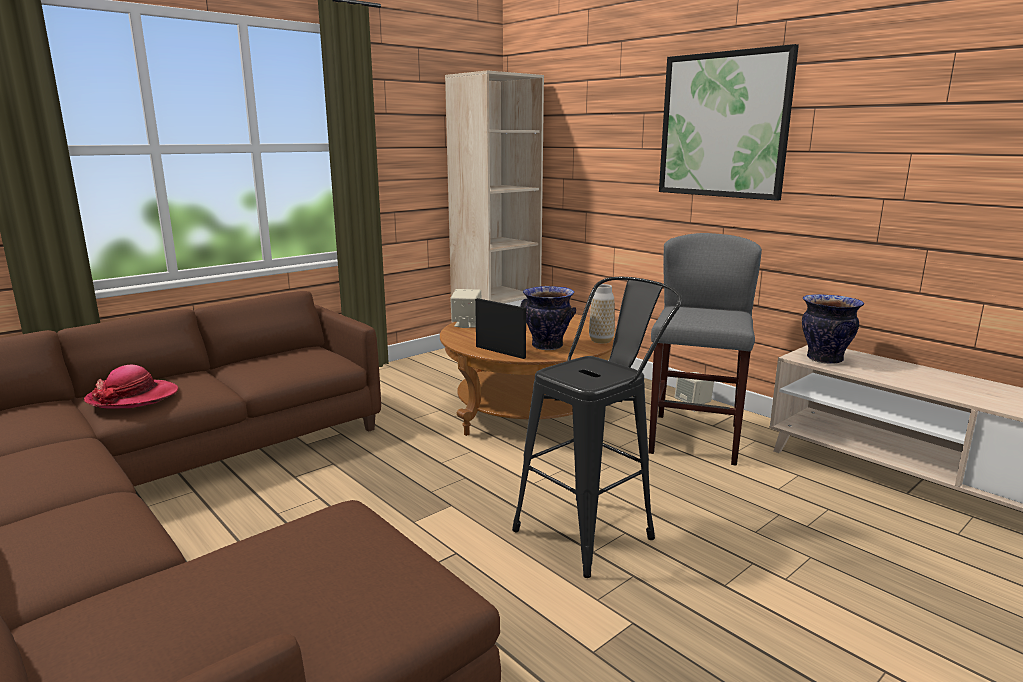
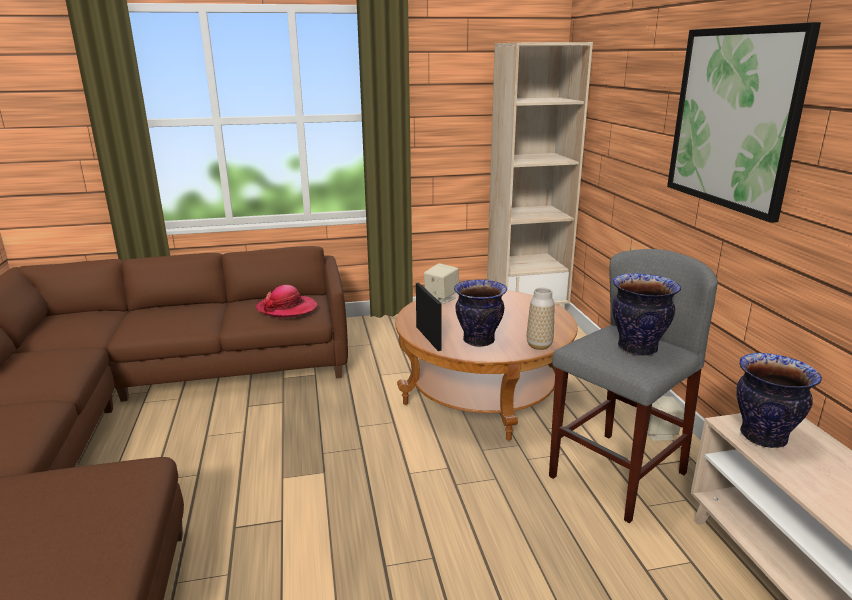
camera: 30 degrees right, 5 degrees up
hat [84,365,178,408] -> hat moved to [256,285,317,318]
black stool [512,277,682,578] -> none
none -> vase [612,273,681,355]

